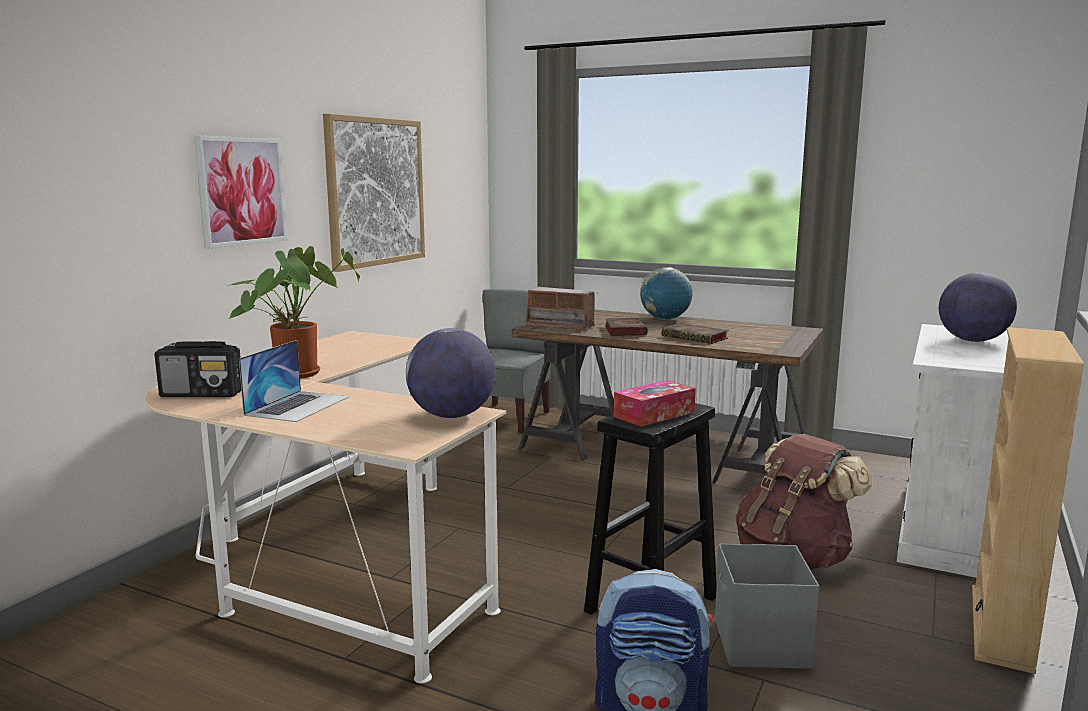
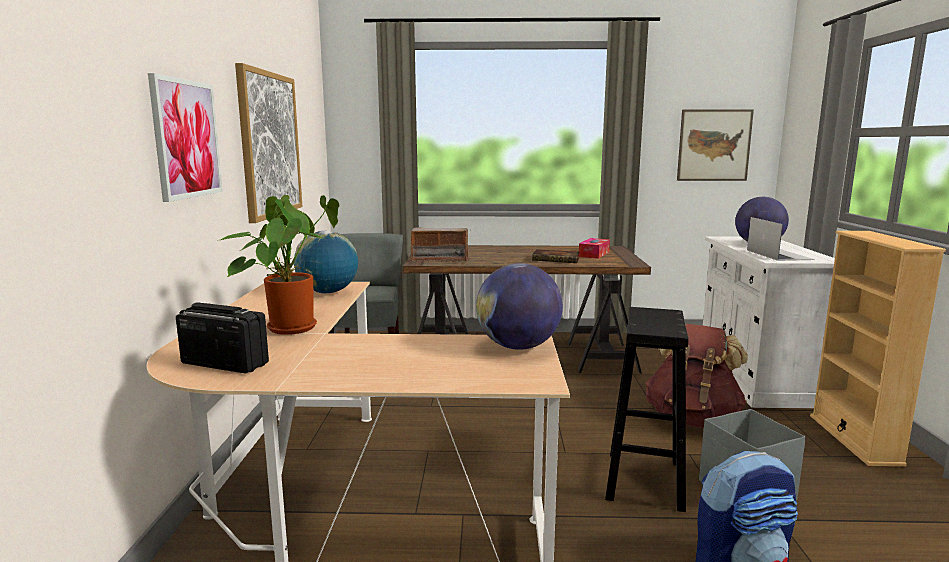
camera: 25 degrees left, 0 degrees up
radio [154,341,241,397] -> radio turned 135 degrees counterclockwise [176,302,269,374]
laptop [239,340,349,422] -> laptop moved to [747,217,815,261]
book [605,318,648,336] -> none
tissue box [614,380,696,427] -> tissue box moved to [579,238,610,259]
globe [640,267,693,320] -> globe moved to [294,230,358,294]
none -> picture [677,110,754,181]

